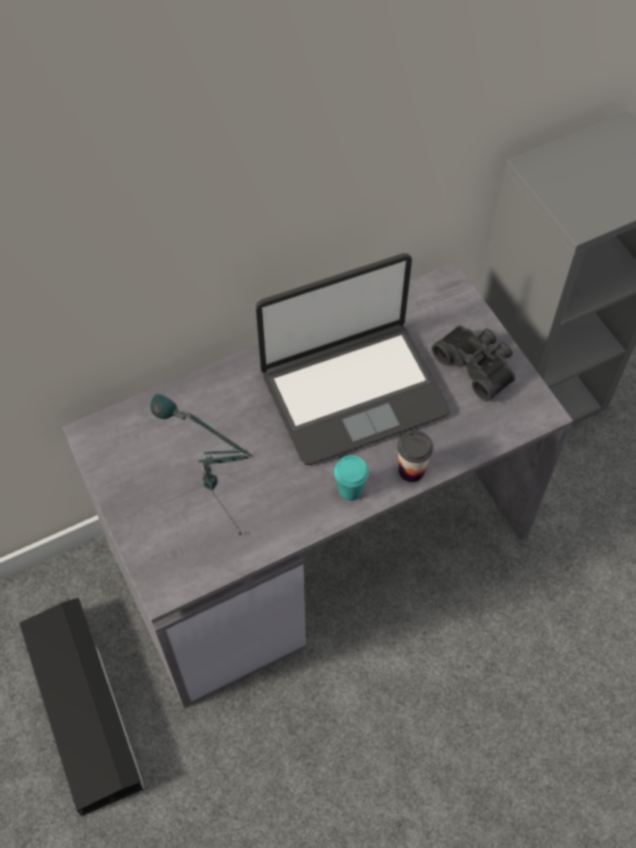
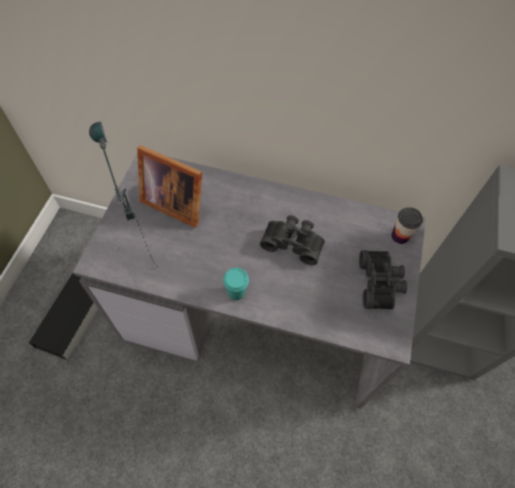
camera: 40 degrees right, 0 degrees up
laptop [256,253,450,465] -> black binoculars [260,215,325,265]
cup [397,431,433,482] -> cup moved to [391,207,423,244]
none -> picture frame [137,145,202,228]

